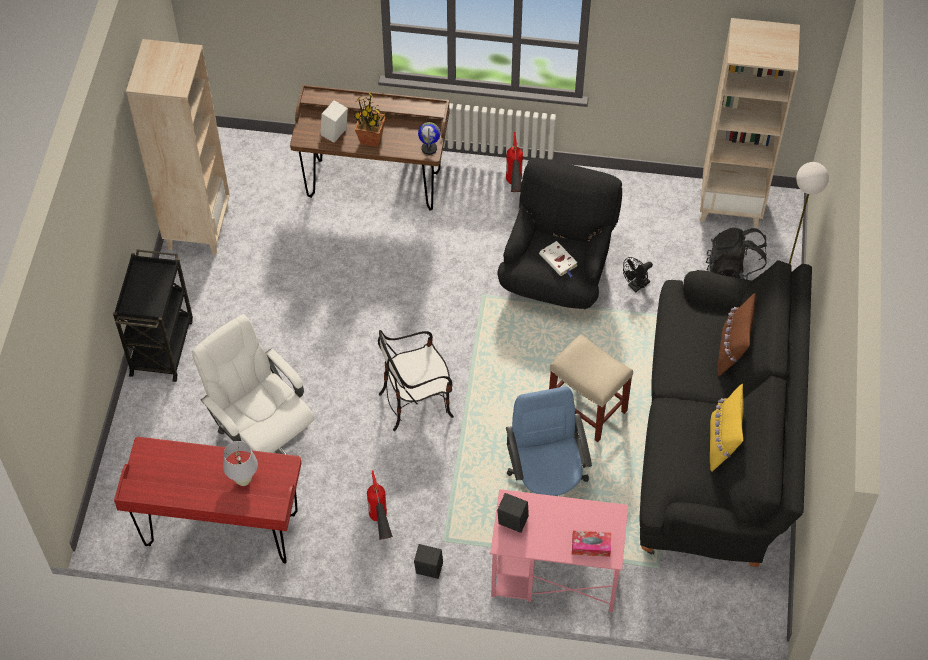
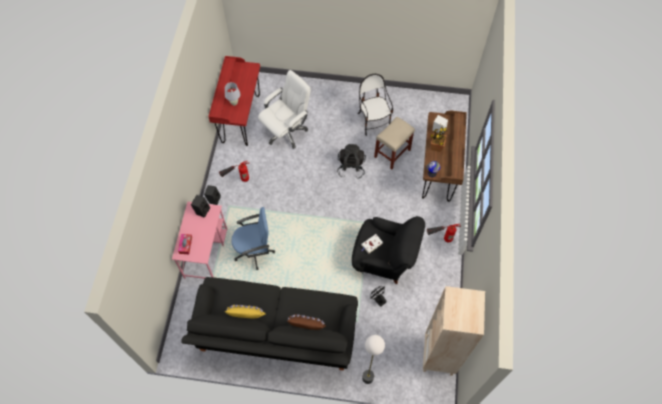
camera: 90 degrees right, 5 degrees up
black cart [113,249,193,382] -> none
beige bookcase [126,39,230,255] -> none
chair [378,330,454,431] -> chair moved to [358,74,393,136]
beige stool [549,334,633,442] -> beige stool moved to [374,116,415,169]
black backpack [706,228,767,280] -> black backpack moved to [337,144,366,179]

